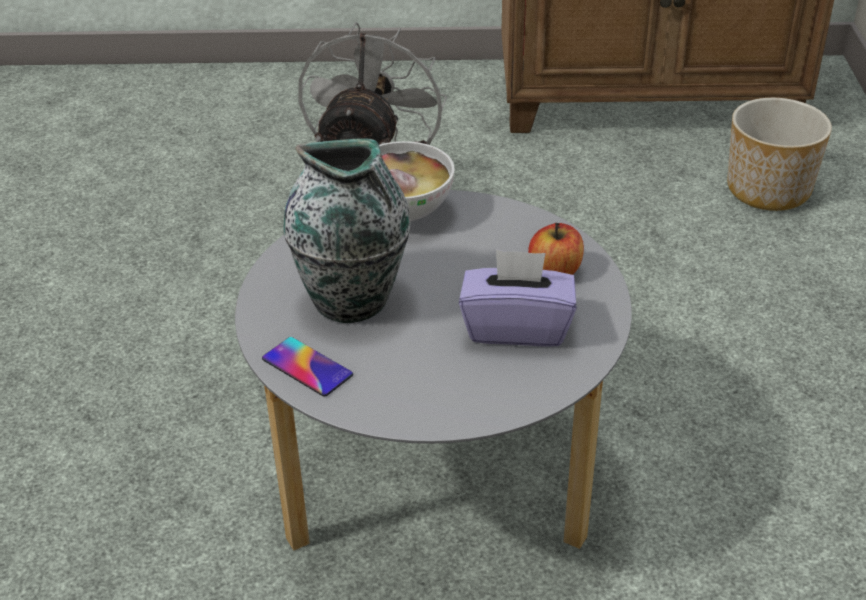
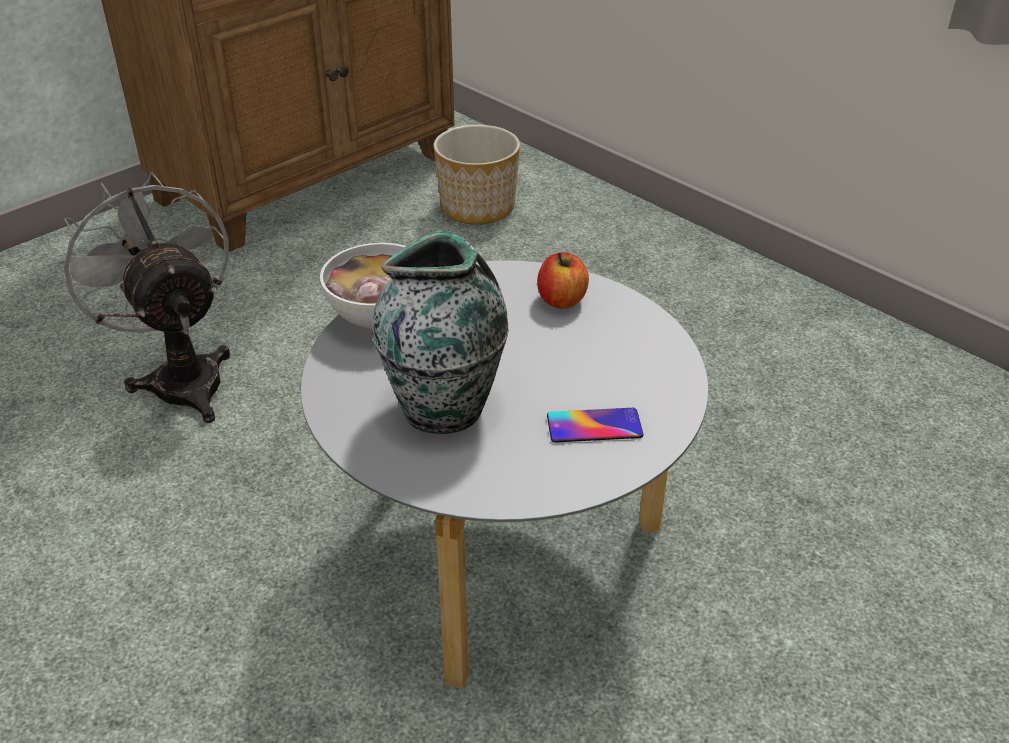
camera: 45 degrees left, 0 degrees up
phone [262,337,353,397] -> phone moved to [547,408,644,442]
purple tissue box [459,249,577,347] -> none

